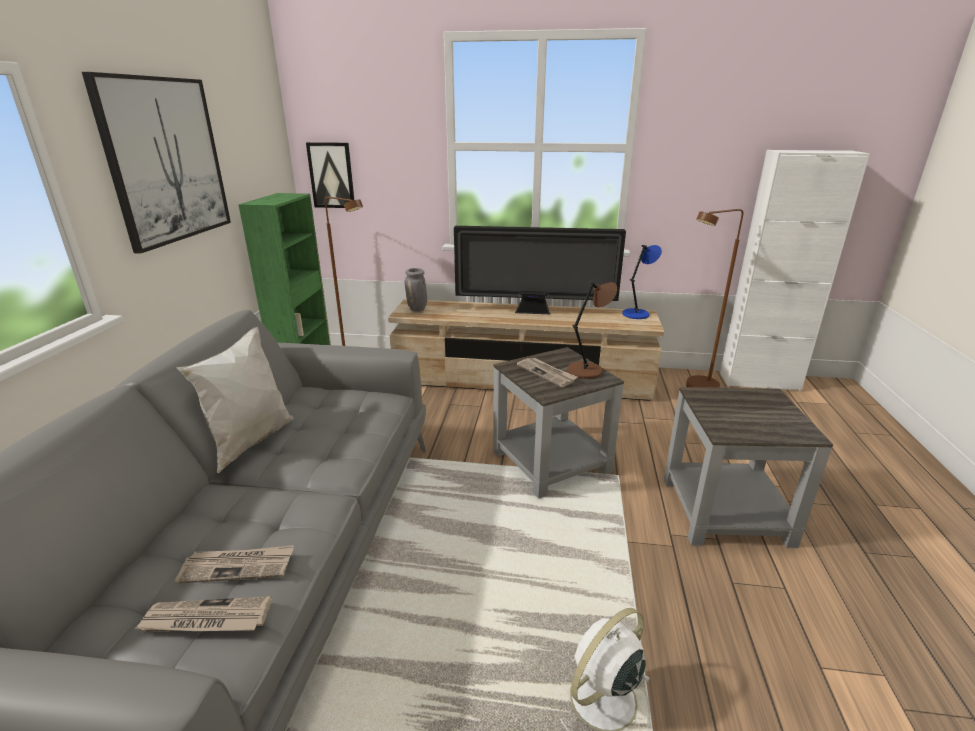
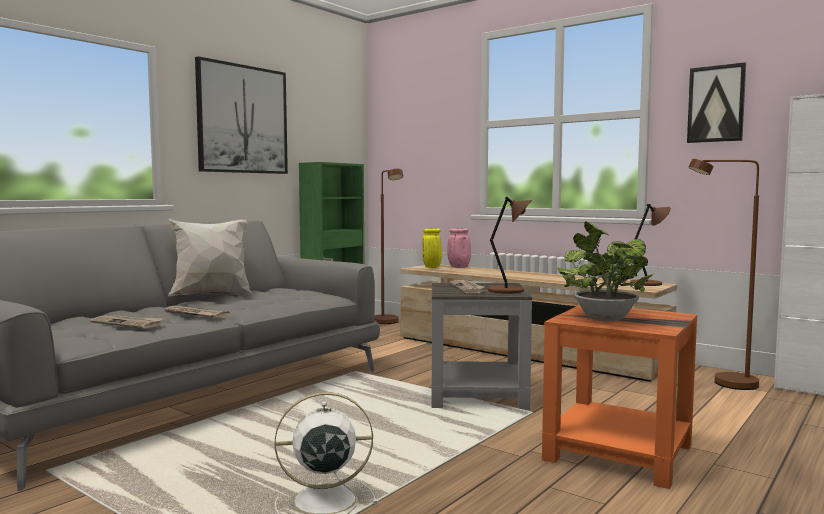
camera: 30 degrees right, 20 degrees down
newspaper [134,596,272,632] -> newspaper moved to [162,306,230,318]
picture [306,142,354,208] -> picture moved to [687,63,746,143]
grey vase [405,268,427,312] -> yellow vase [422,228,442,268]
television [454,226,626,314] -> none
blue table lamp [622,245,662,319] -> brown table lamp [630,204,671,286]
grey side table [664,387,833,548] -> orange side table [542,305,698,489]
none -> pink vase [447,228,471,268]
none -> potted plant [557,221,654,321]

